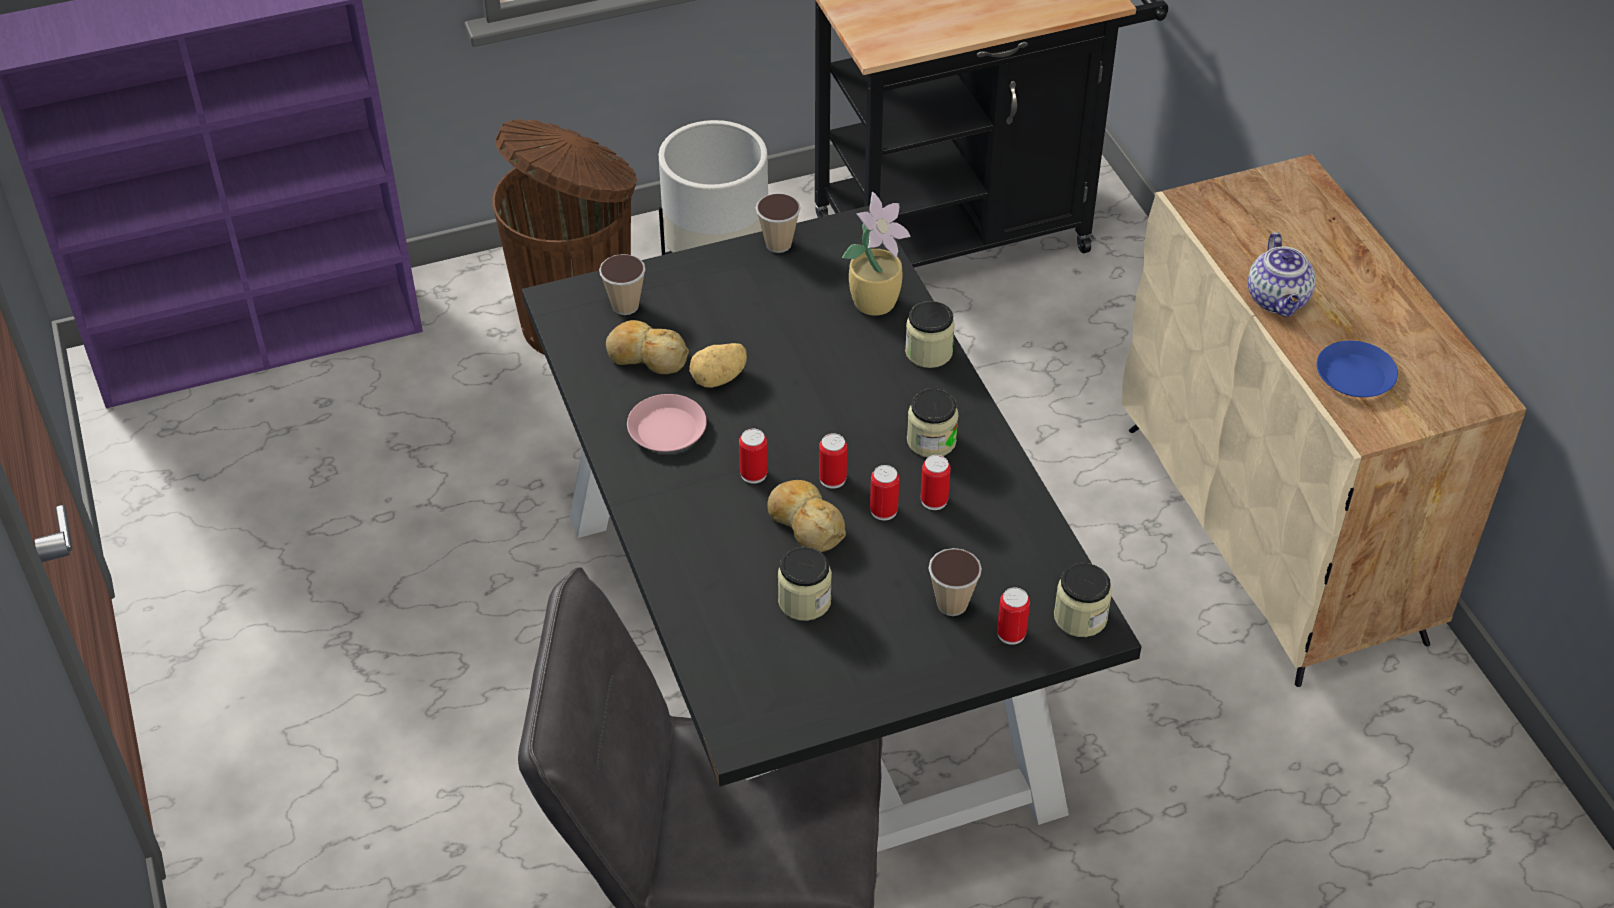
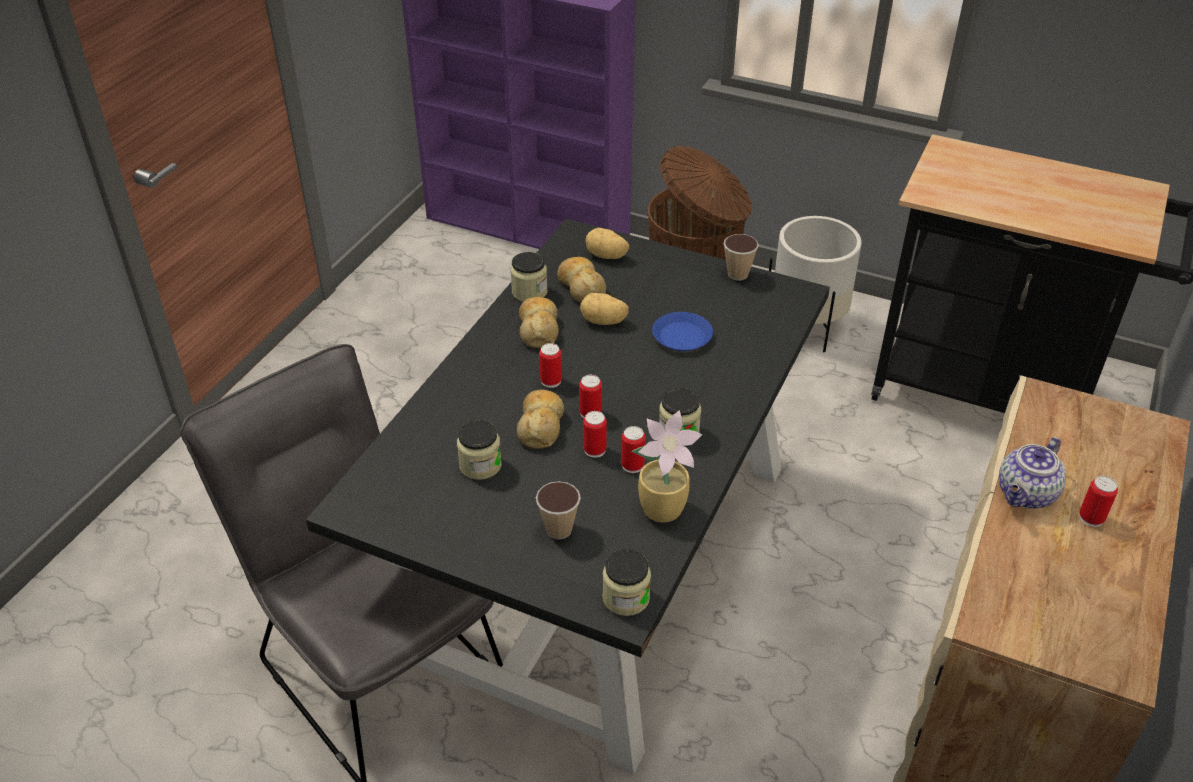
camera: 45 degrees right, 5 degrees down
cup [599,254,646,315] -> potato [585,228,629,259]
pink plate [627,394,707,452] -> bread [519,297,559,348]
potted plant [842,191,910,316] -> potted plant moved to [631,410,702,523]
jar [905,301,955,368] -> jar moved to [510,252,548,302]
can [997,588,1030,645] -> can moved to [1079,476,1118,527]
blue plate [1317,341,1398,397] -> blue plate moved to [652,312,713,351]

